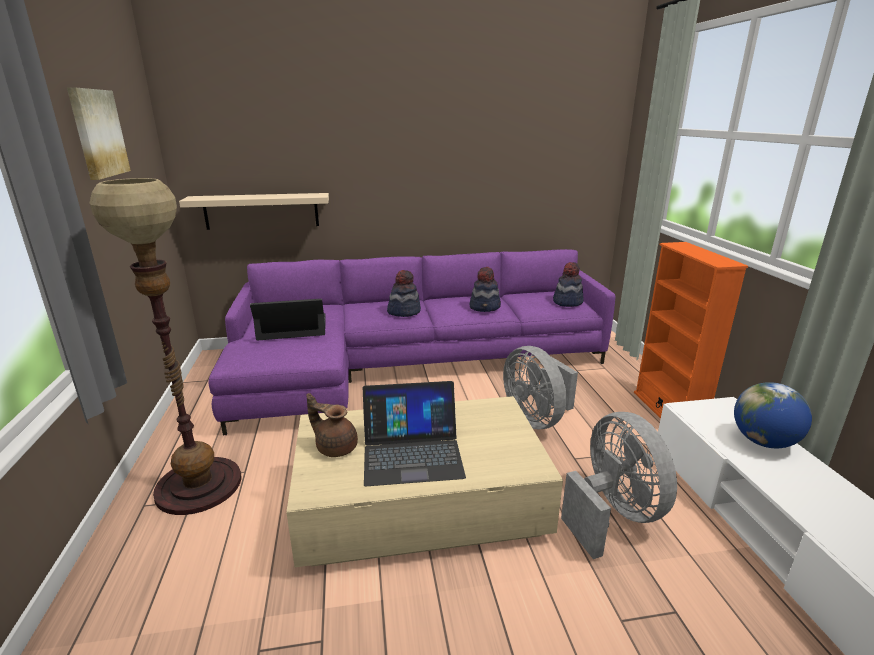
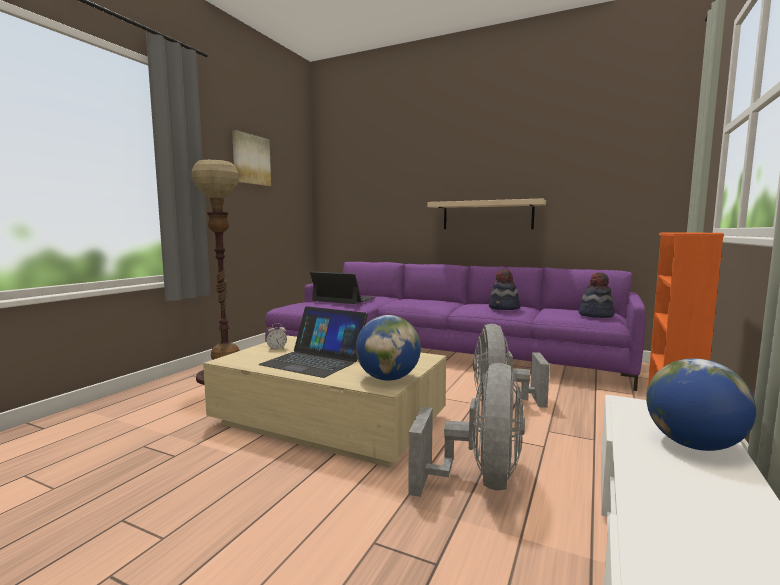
camera: 35 degrees right, 15 degrees down
beige shelf [179,193,329,230] -> beige shelf moved to [427,198,546,229]
brown teapot [307,393,358,457] -> alarm clock [266,323,287,350]
hat [387,270,421,317] -> none
none -> globe [356,315,421,381]

